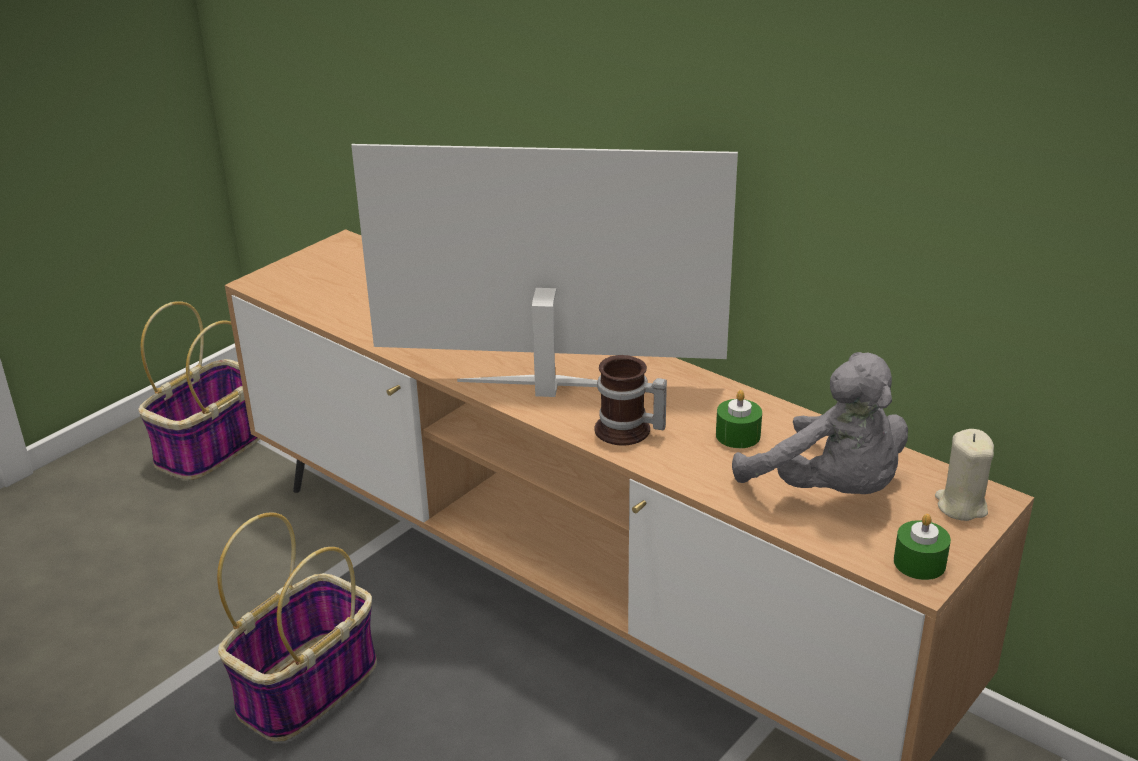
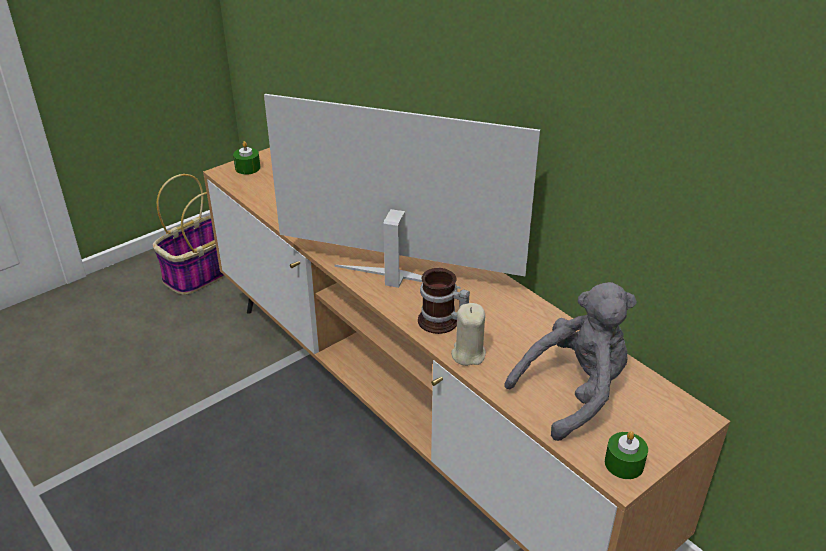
camera: 10 degrees right, 5 degrees up
basket [217,512,377,742] -> none
green candle [716,390,762,448] -> green candle moved to [233,141,260,175]
grey plush toy [732,352,908,494] -> grey plush toy turned 90 degrees counterclockwise [504,282,637,441]
beige candle [935,429,994,521] -> beige candle moved to [451,303,486,366]

